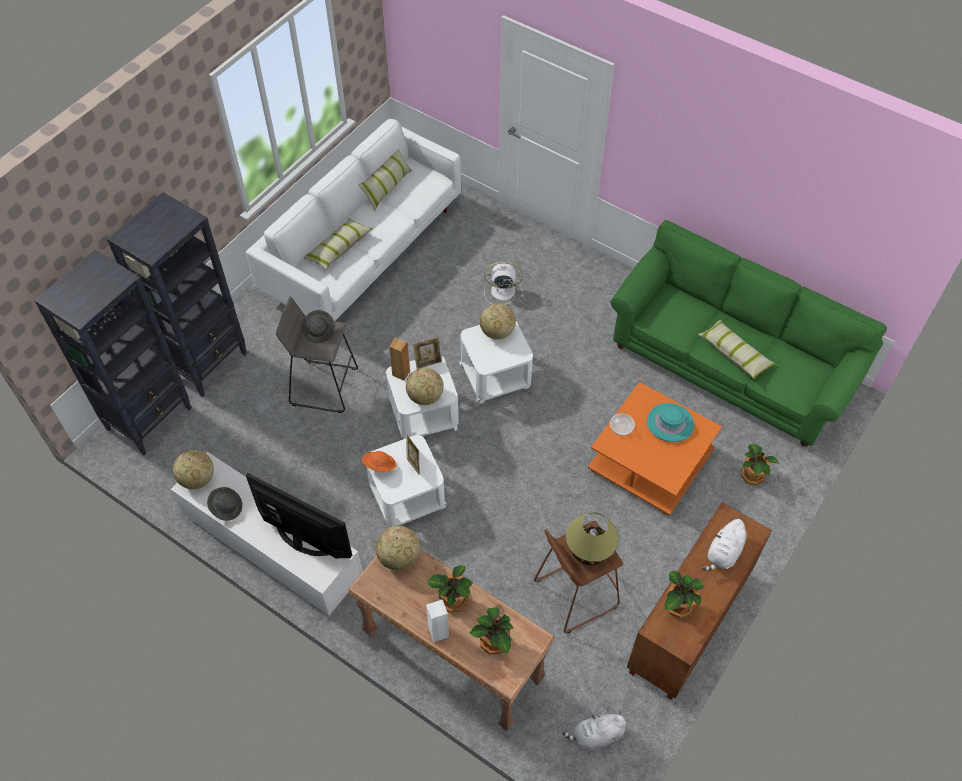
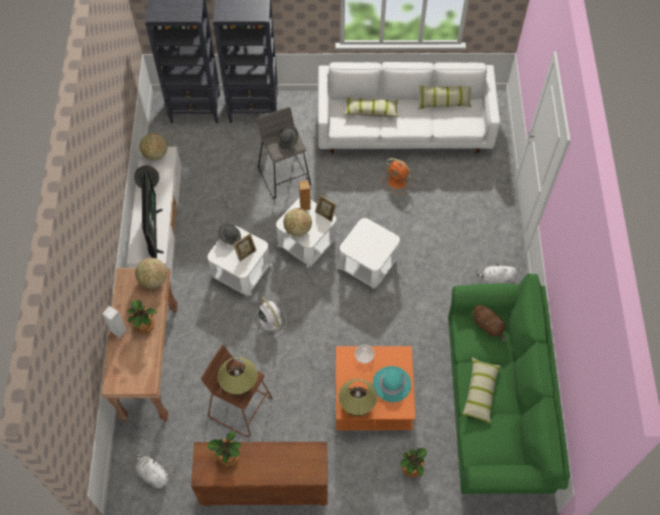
camera: 55 degrees right, 5 degrees up
orange hat [362,451,397,472] -> grey hat [218,223,241,246]
potted plant [470,607,513,655] -> none
globe [480,303,516,340] -> none
white fan [484,261,523,305] -> white fan moved to [253,297,287,337]
white plush toy [702,517,747,571] -> white plush toy moved to [475,263,518,284]
none -> table lamp [339,379,377,417]
none -> orange fan [382,158,414,194]
none -> brown plush toy [472,305,506,343]

